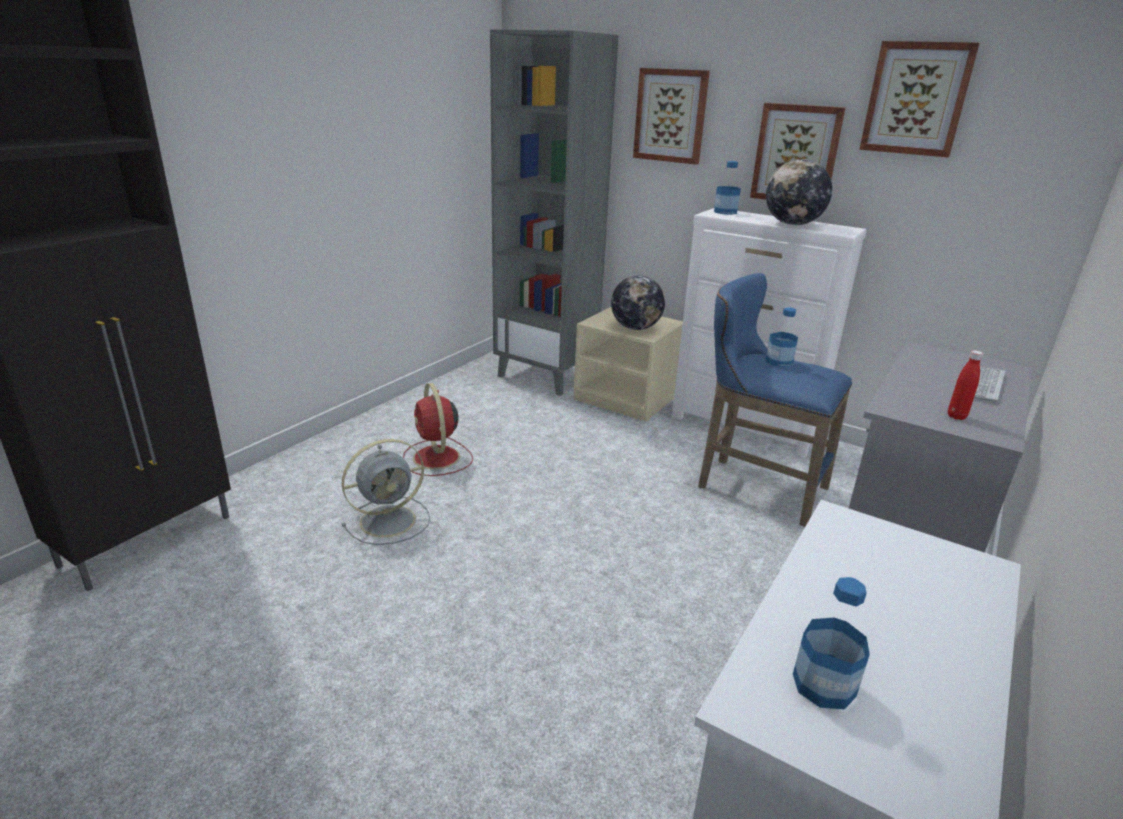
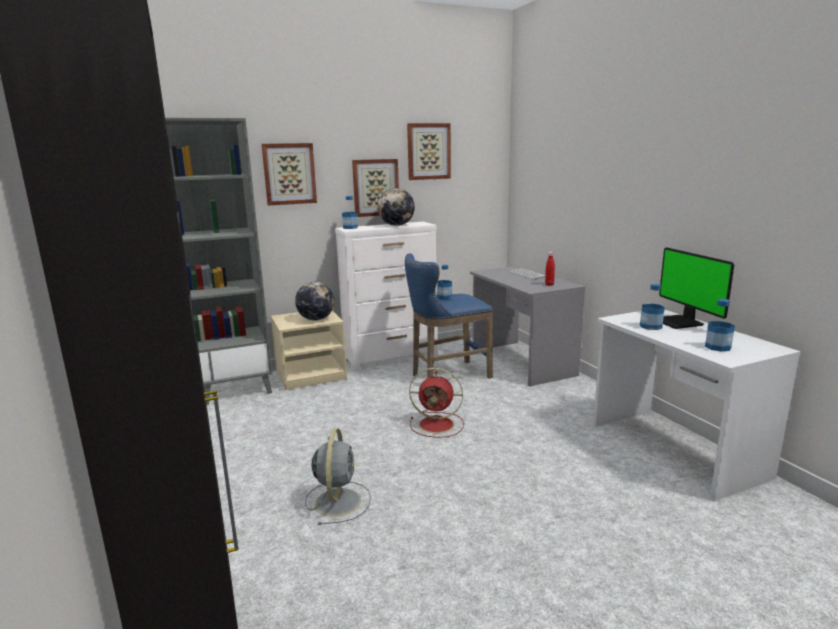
camera: 55 degrees left, 10 degrees down
red fan [403,383,473,476] -> red fan moved to [409,368,464,438]
none -> bottle [640,284,665,330]
none -> monitor [659,247,734,329]

